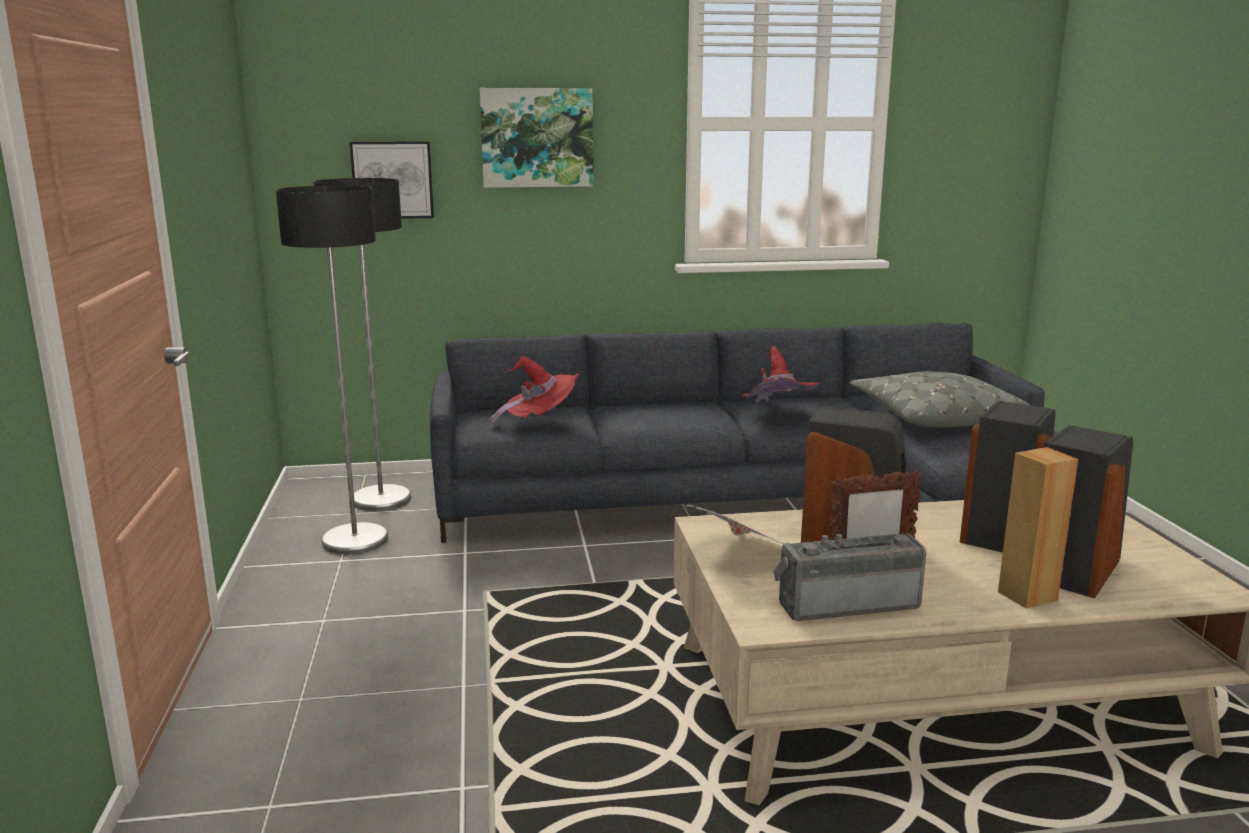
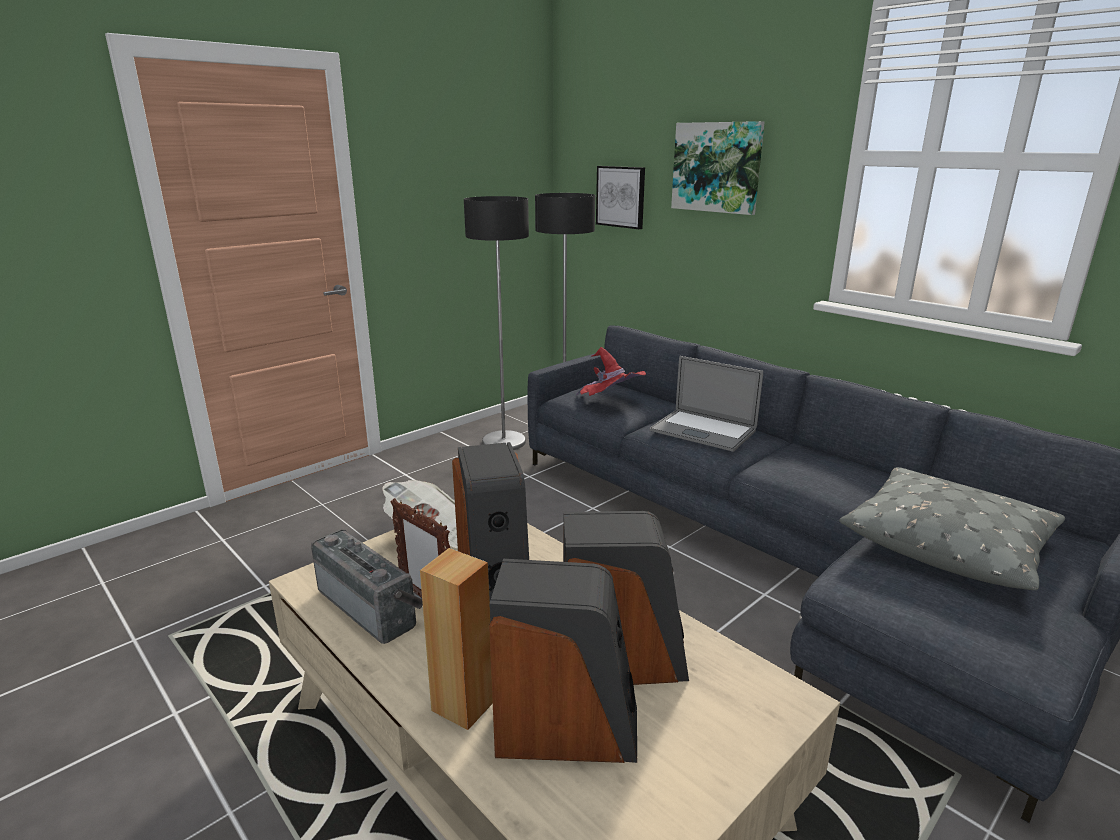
camera: 55 degrees right, 5 degrees up
red hat [741,346,820,402] -> none
none -> laptop [650,356,763,452]

